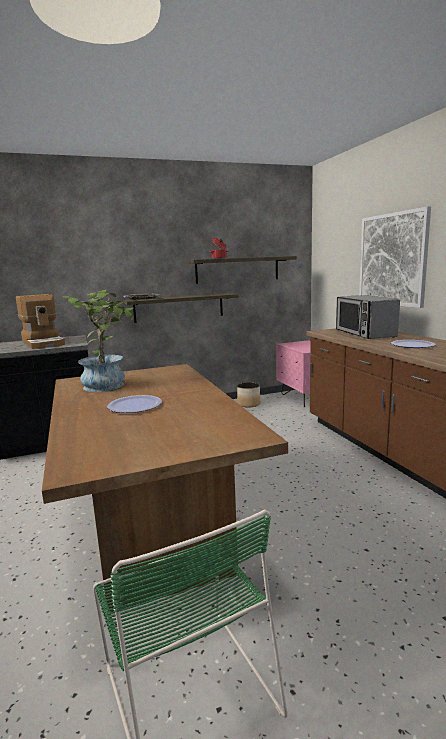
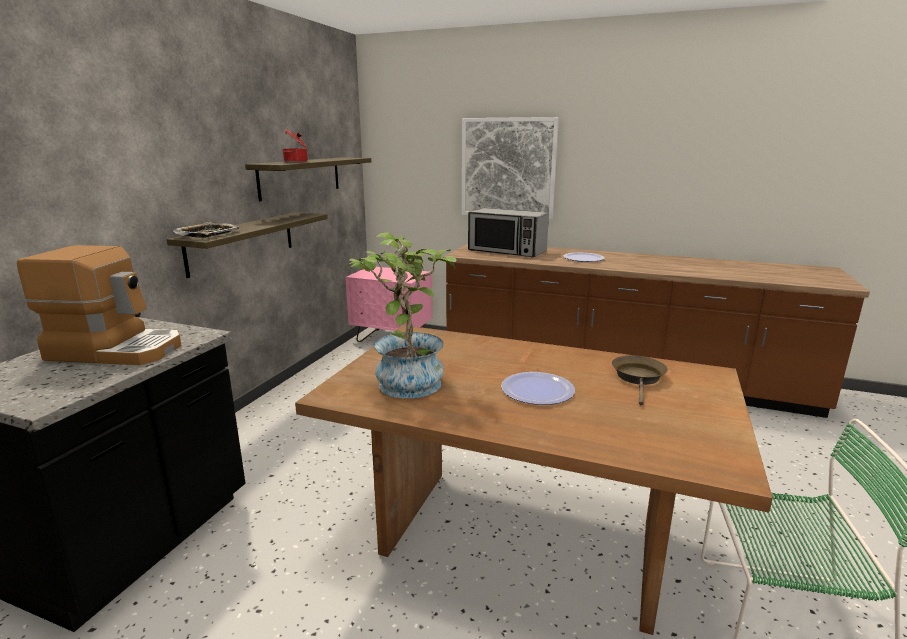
camera: 50 degrees left, 5 degrees up
planter [237,382,260,408] -> none
none -> brown frying pan [612,355,668,405]

